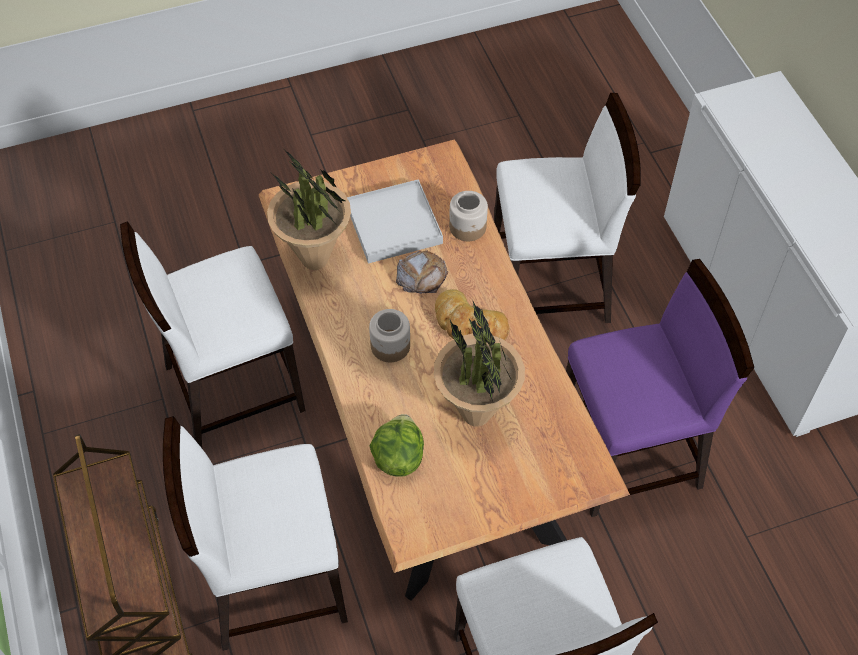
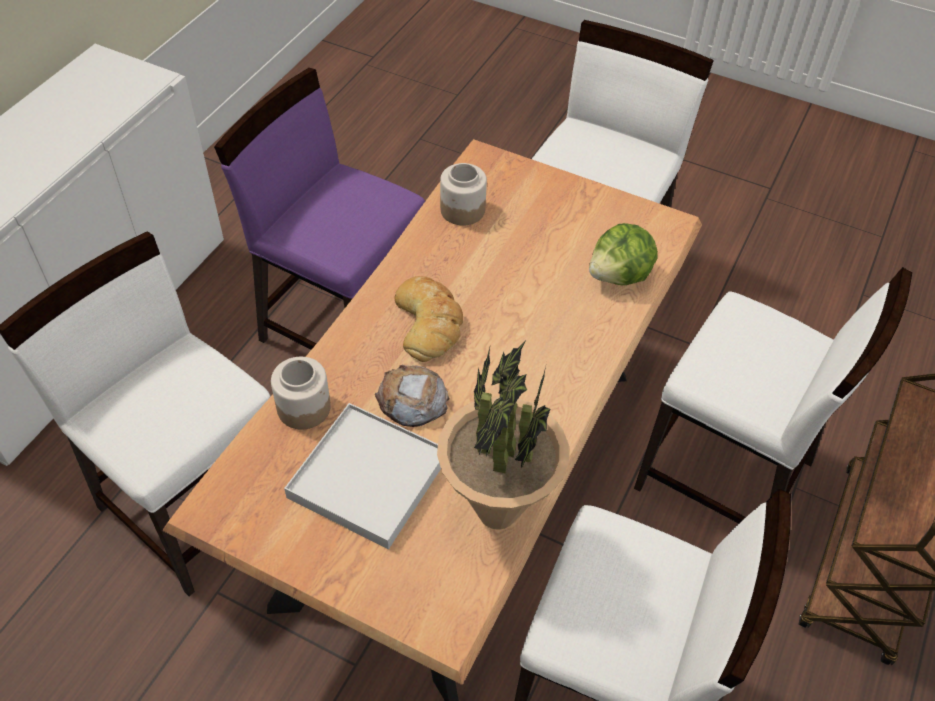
camera: 135 degrees left, 5 degrees down
jar [369,309,410,362] -> jar moved to [440,163,487,225]
potted plant [434,302,525,427] -> none

